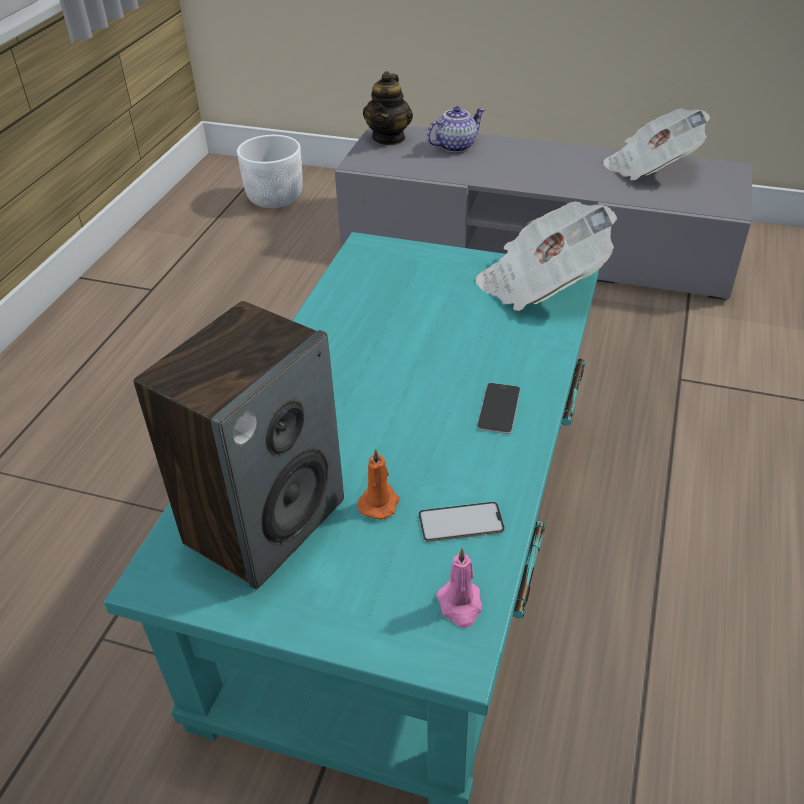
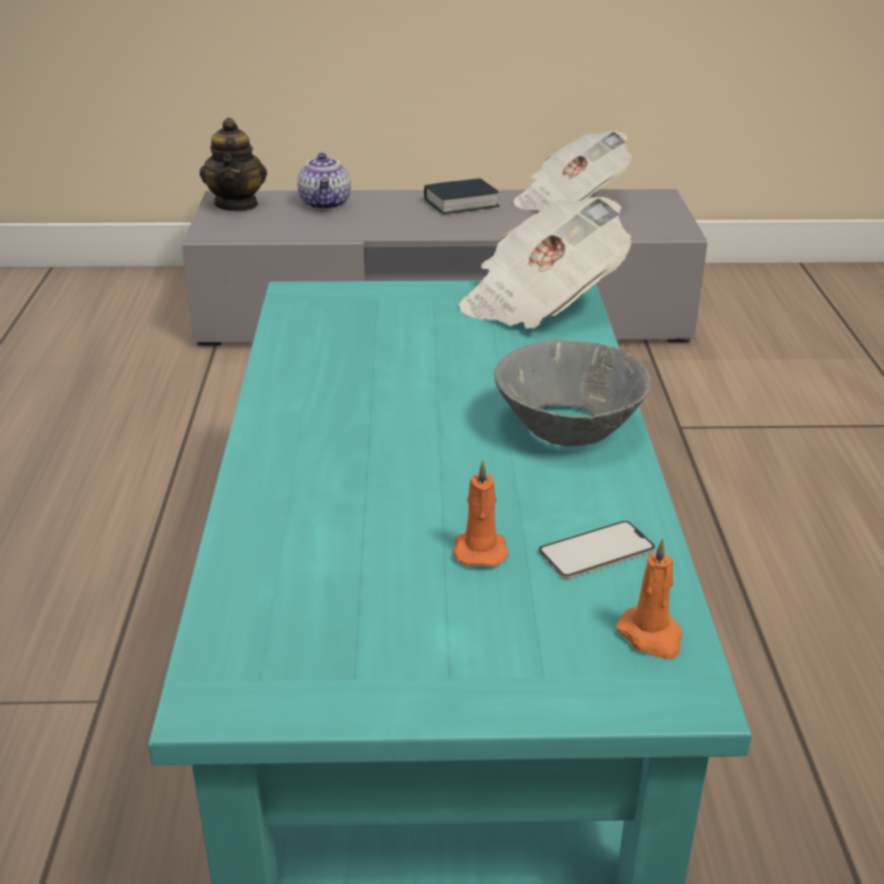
camera: 20 degrees left, 10 degrees down
speaker [133,301,344,590] -> none
white planter [237,135,303,208] -> none
teapot [427,106,485,153] -> teapot turned 135 degrees clockwise [297,152,351,210]
pink candle [436,548,482,628] -> orange candle [617,538,683,659]
phone [477,383,520,434] -> grey bowl [494,340,651,446]
none -> book [424,178,500,214]

